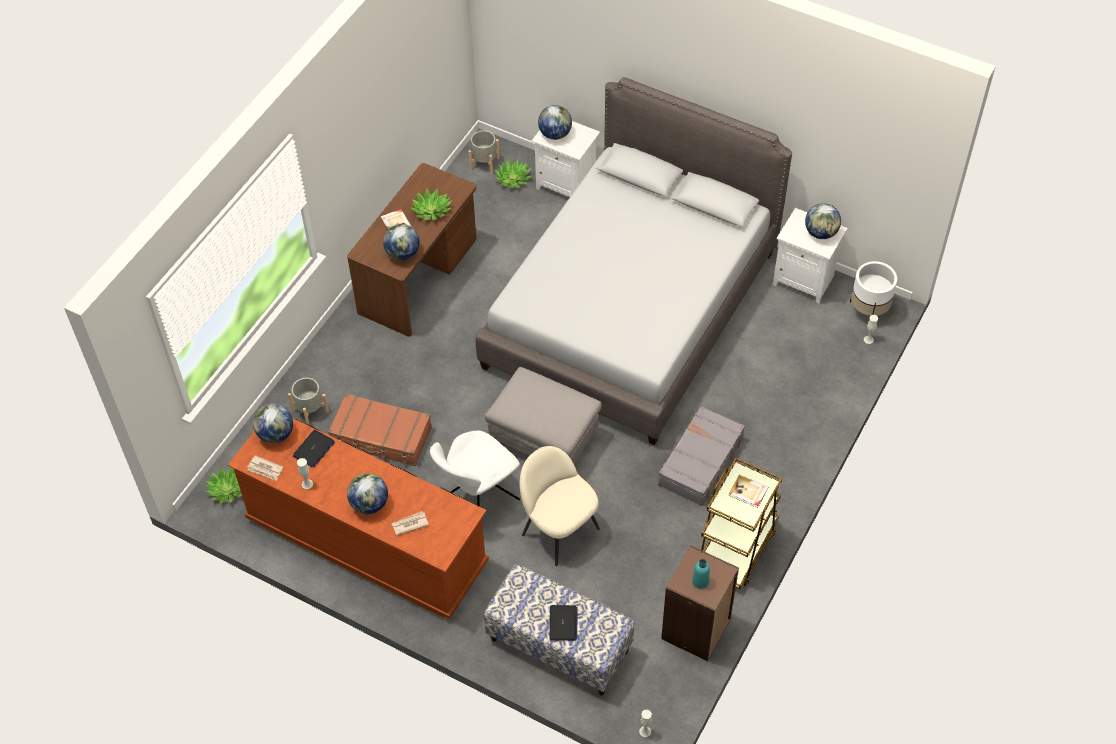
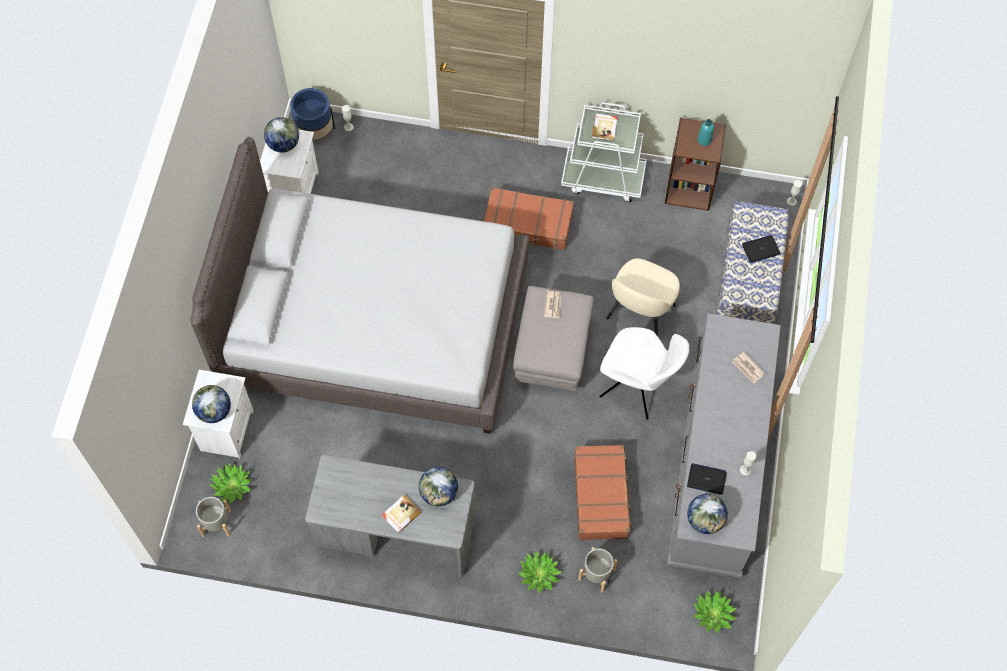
camera: 110 degrees left, 10 degrees up
brown dresser [228,418,489,619] -> grey dresser [667,313,781,578]
newspaper [247,455,283,481] -> newspaper moved to [544,290,561,318]
brown desk [347,163,477,337] -> grey desk [305,455,475,578]
globe [347,473,388,514] -> none
potted plant [410,187,452,220] -> potted plant moved to [518,550,562,593]
grey suitcase [658,406,745,506] -> brown suitcase [484,187,574,250]
brown cart [701,458,782,589] -> white cart [561,103,647,202]
white planter [850,261,897,316] -> blue planter [290,88,335,140]

